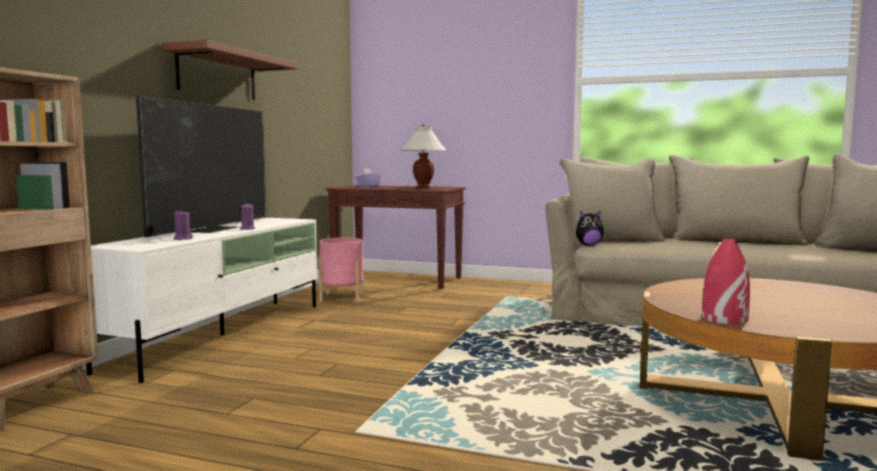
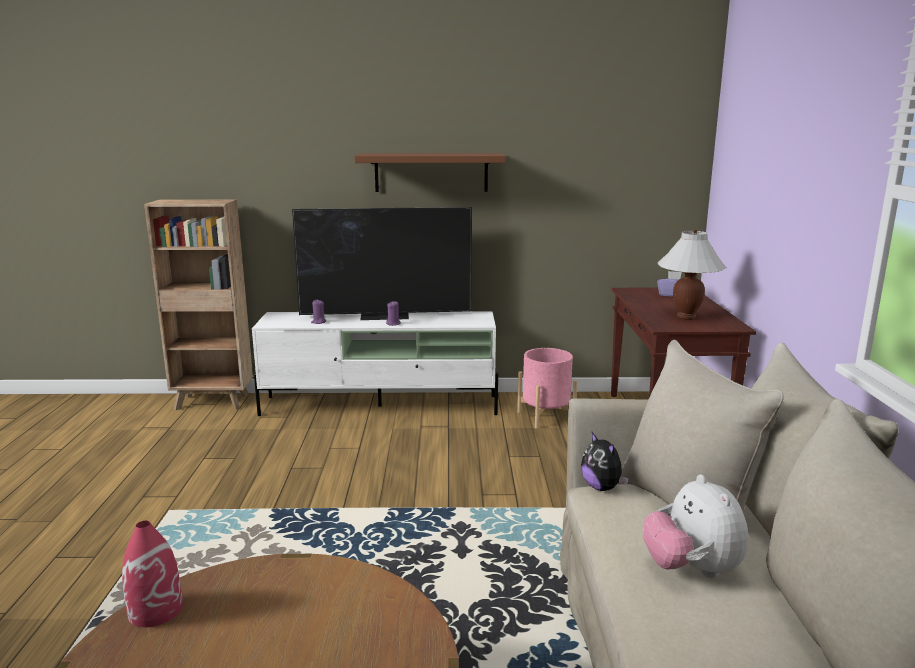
camera: 70 degrees right, 10 degrees up
none -> plush toy [643,475,748,578]

